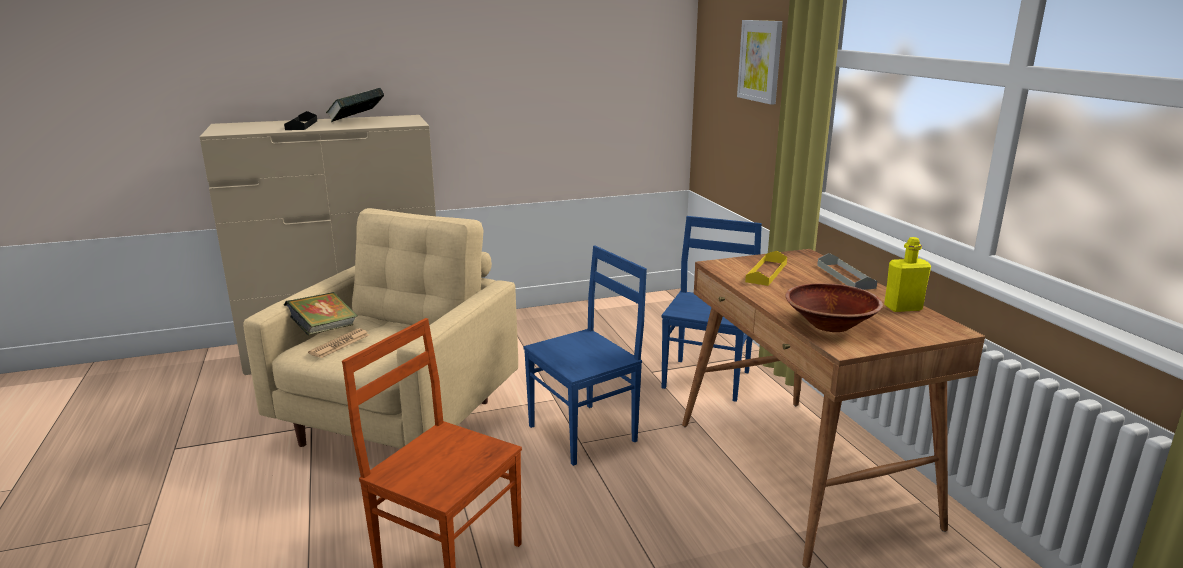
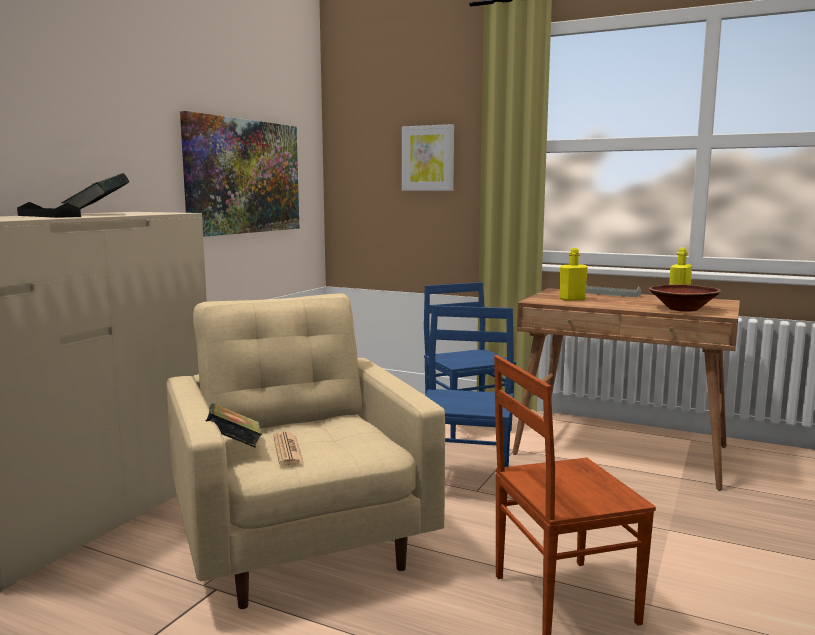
camera: 45 degrees left, 10 degrees down
yellow tray [745,251,787,286] -> yellow bottle [560,248,588,301]
none -> picture [180,111,299,237]

